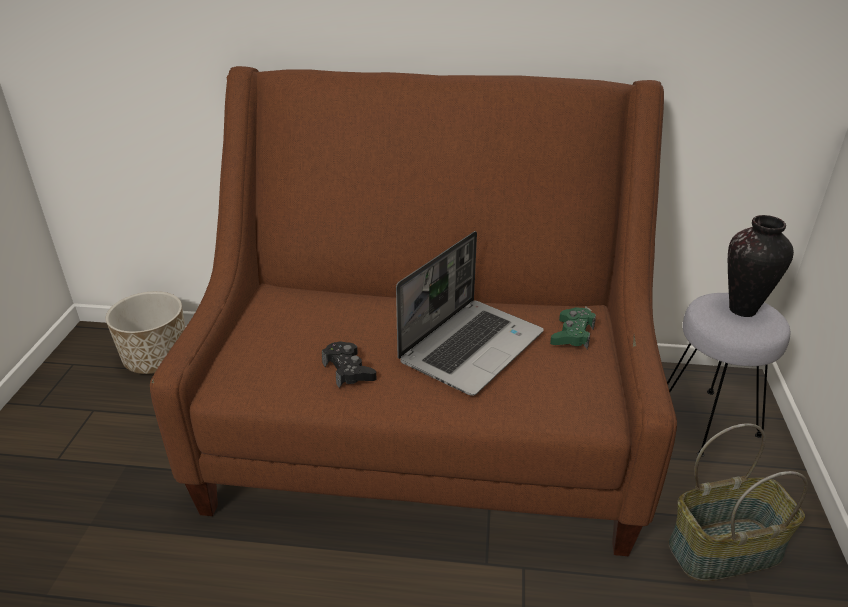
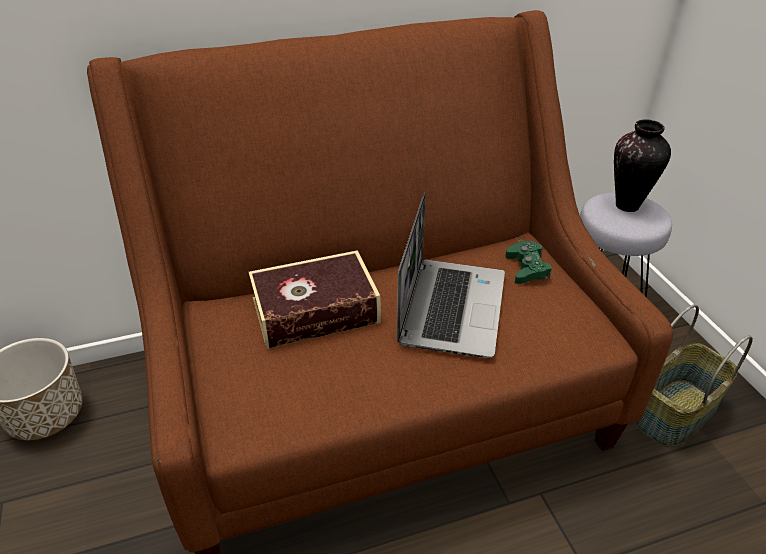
camera: 25 degrees left, 5 degrees up
black game controller [322,341,376,388] -> none
none -> book [249,250,381,349]

